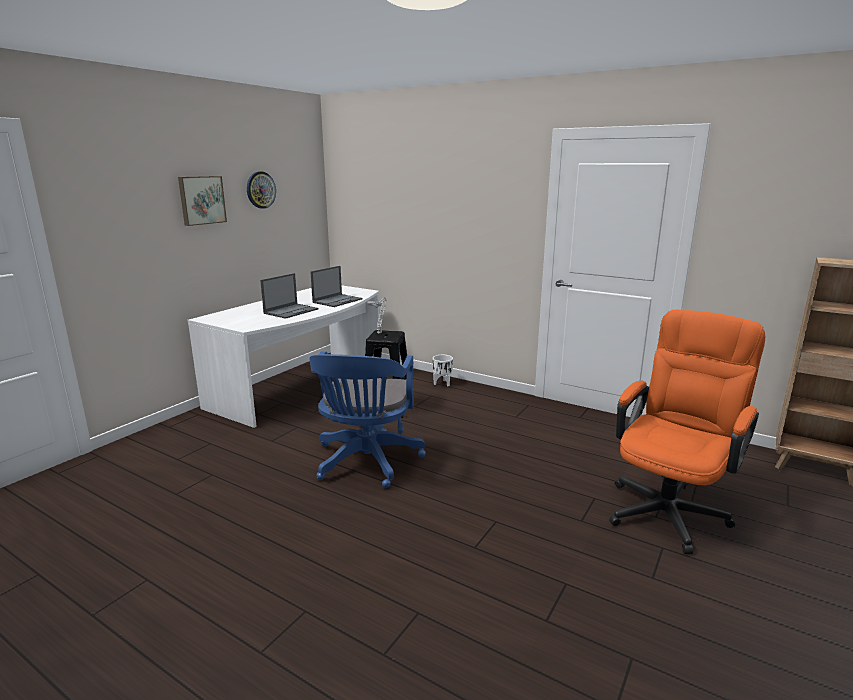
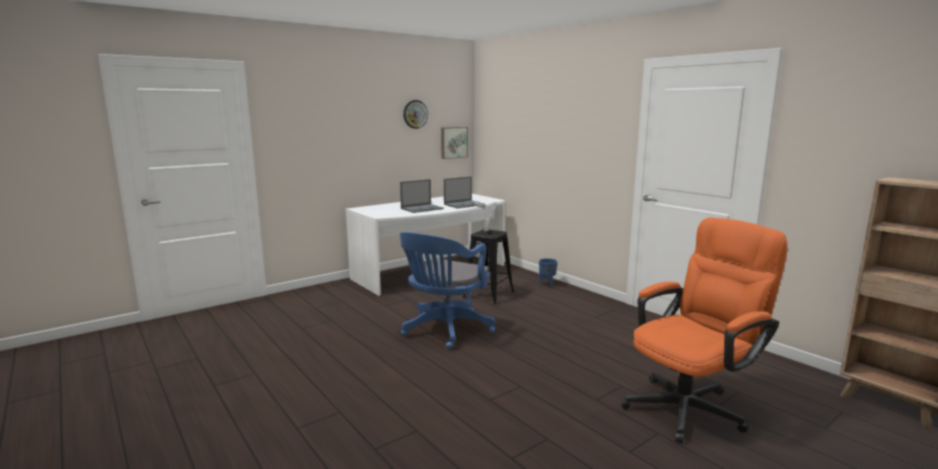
camera: 20 degrees right, 5 degrees down
picture [178,176,227,226] -> picture moved to [441,127,468,159]
white planter [433,355,453,386] -> blue planter [539,258,557,287]

